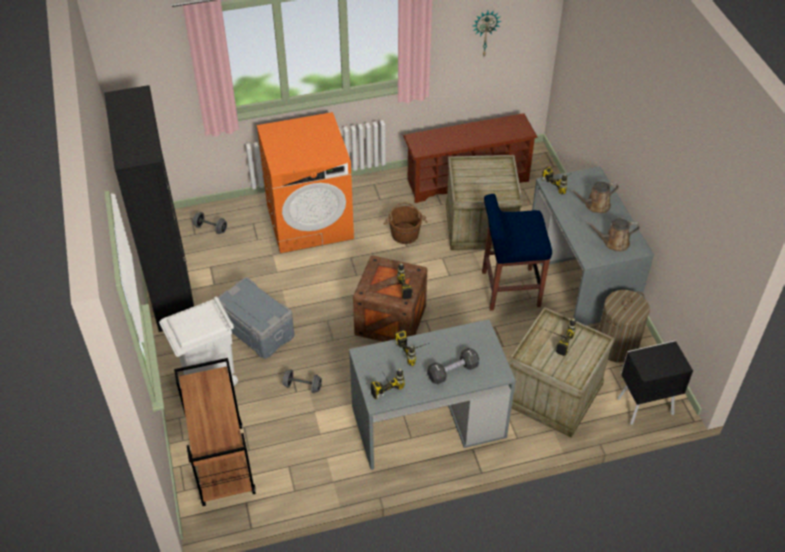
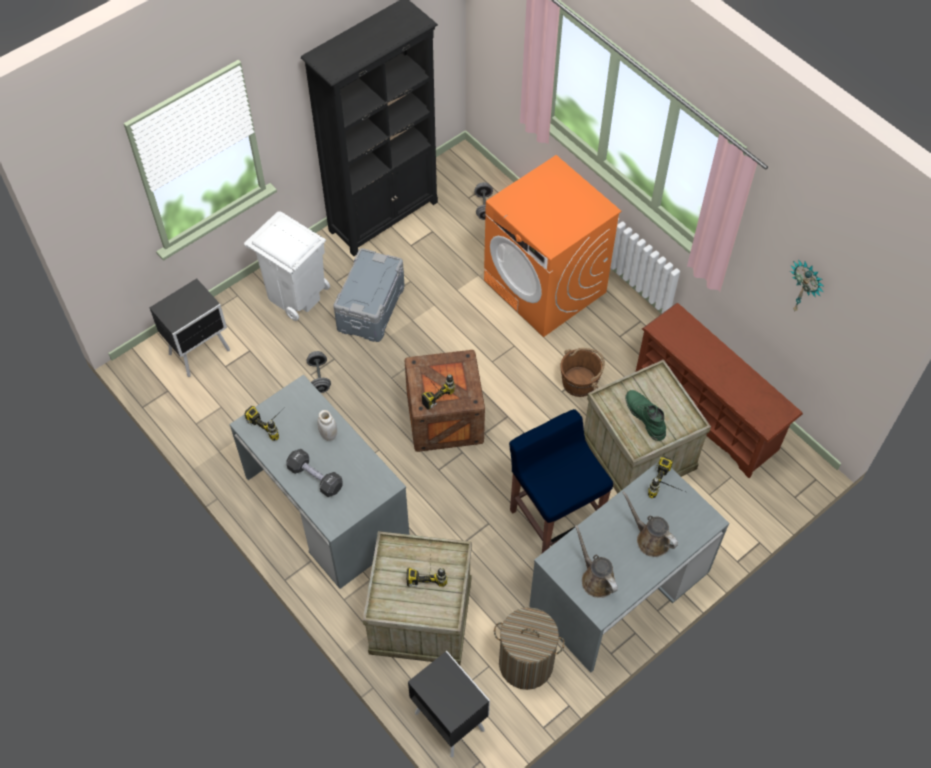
camera: 65 degrees right, 10 degrees up
brown cart [174,358,256,506] -> black nightstand [150,278,230,377]
power drill [395,330,429,366] -> white jar [318,410,337,441]
none -> green boot [625,390,666,441]

